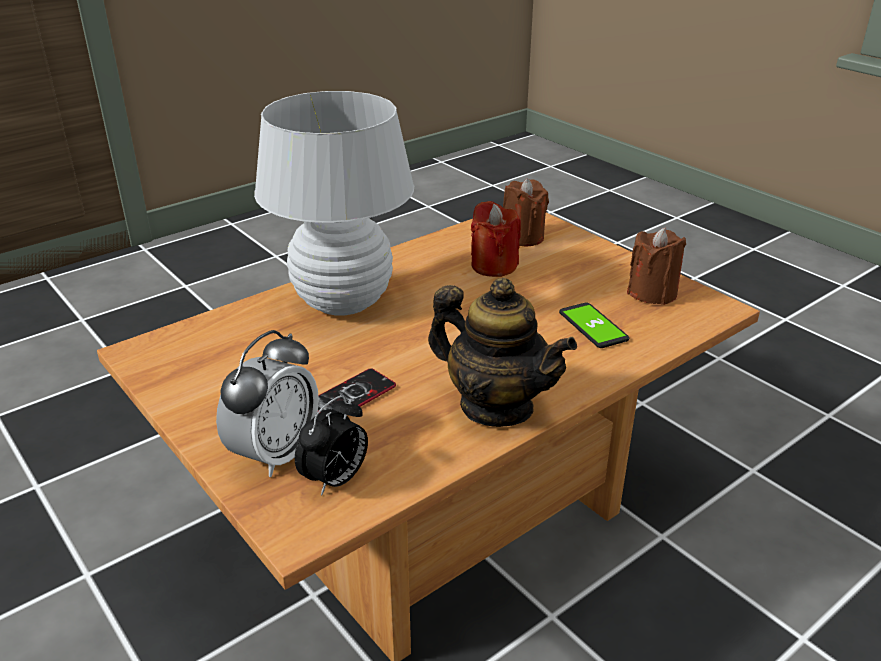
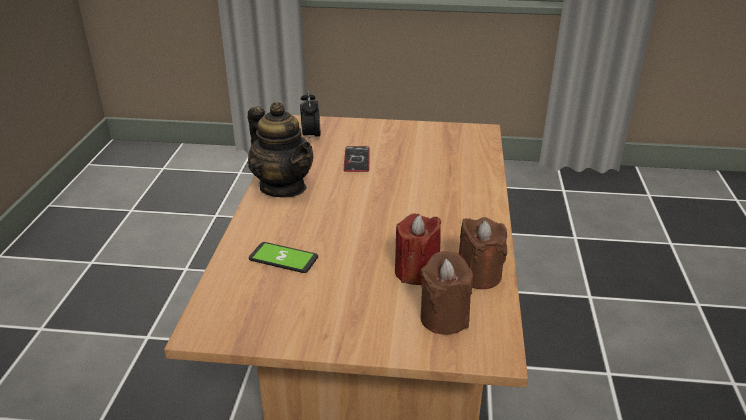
camera: 135 degrees right, 0 degrees up
alarm clock [216,330,319,477] -> none
white table lamp [254,91,414,316] -> none
teapot [428,278,577,427] -> teapot turned 120 degrees counterclockwise [248,102,313,197]
brown candle [627,227,686,305] -> brown candle moved to [459,217,507,289]

